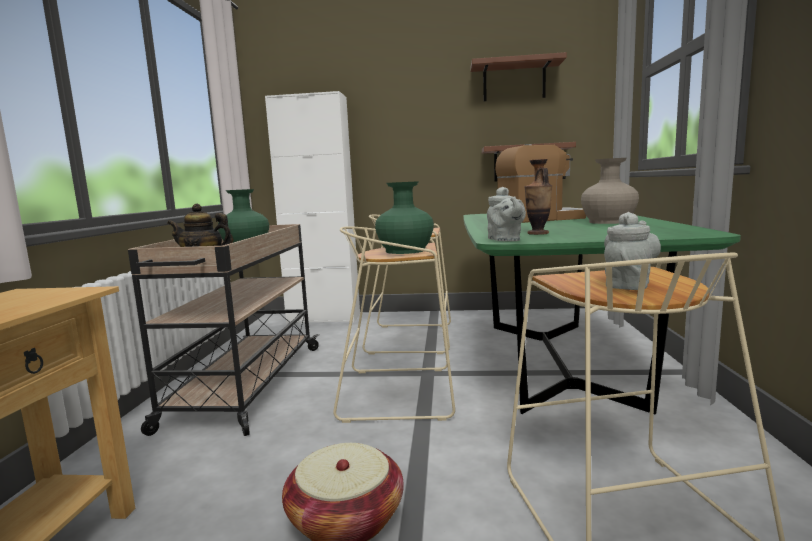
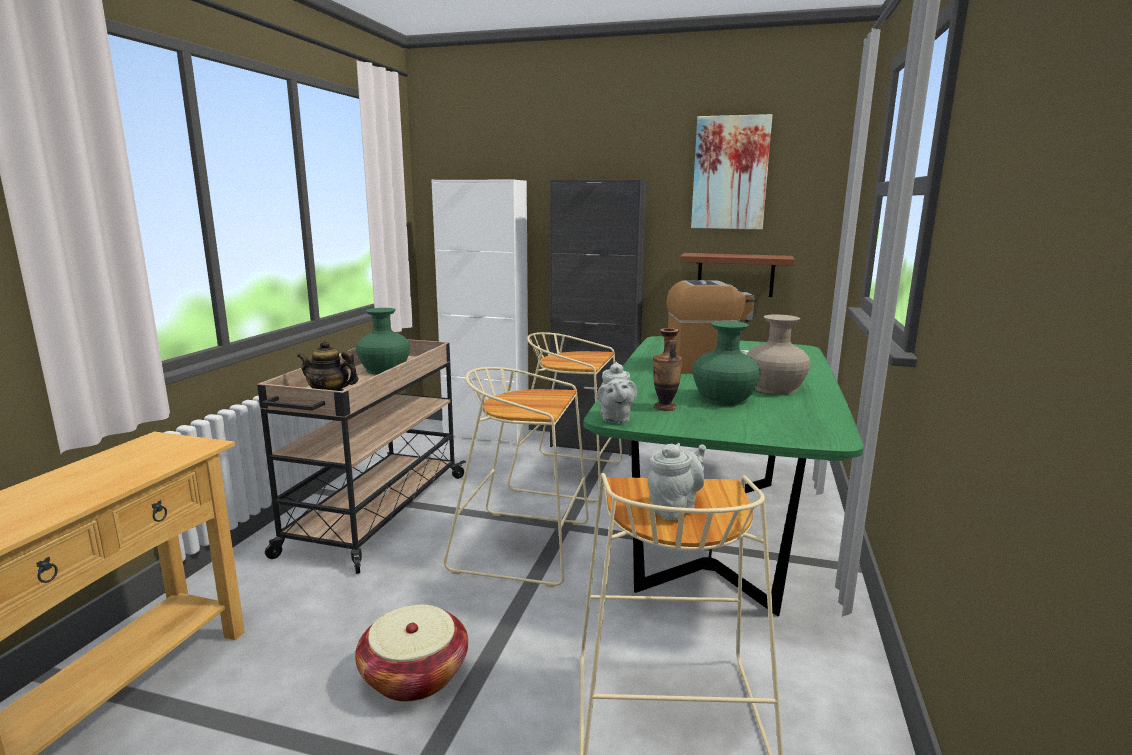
camera: 10 degrees right, 5 degrees up
green vase [375,181,434,254] -> green vase moved to [692,321,760,406]
brown shelf [470,52,567,101] -> picture [691,114,772,229]
none -> black cabinet [550,179,647,456]

